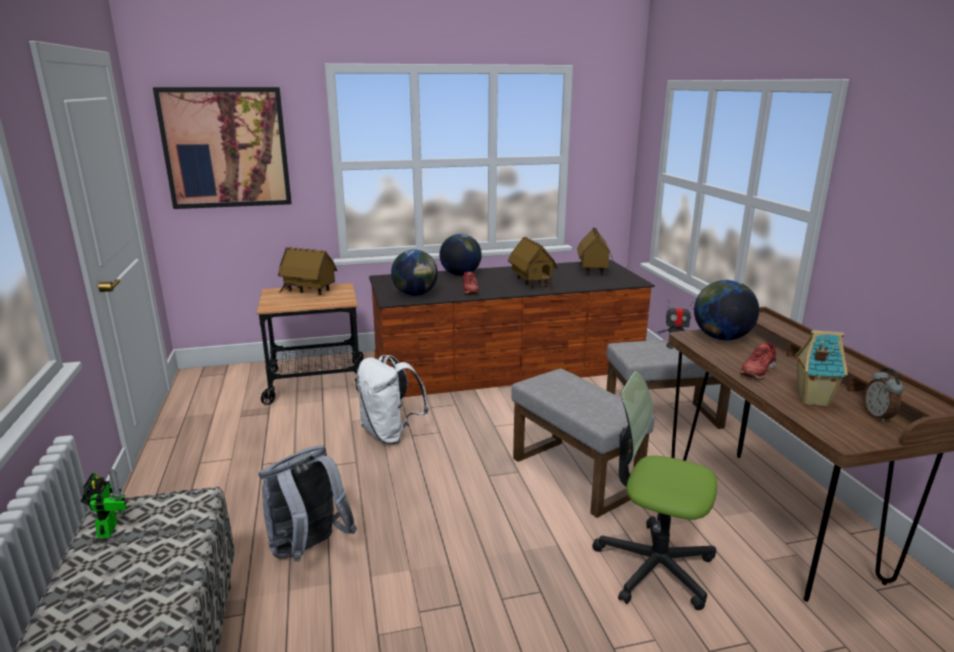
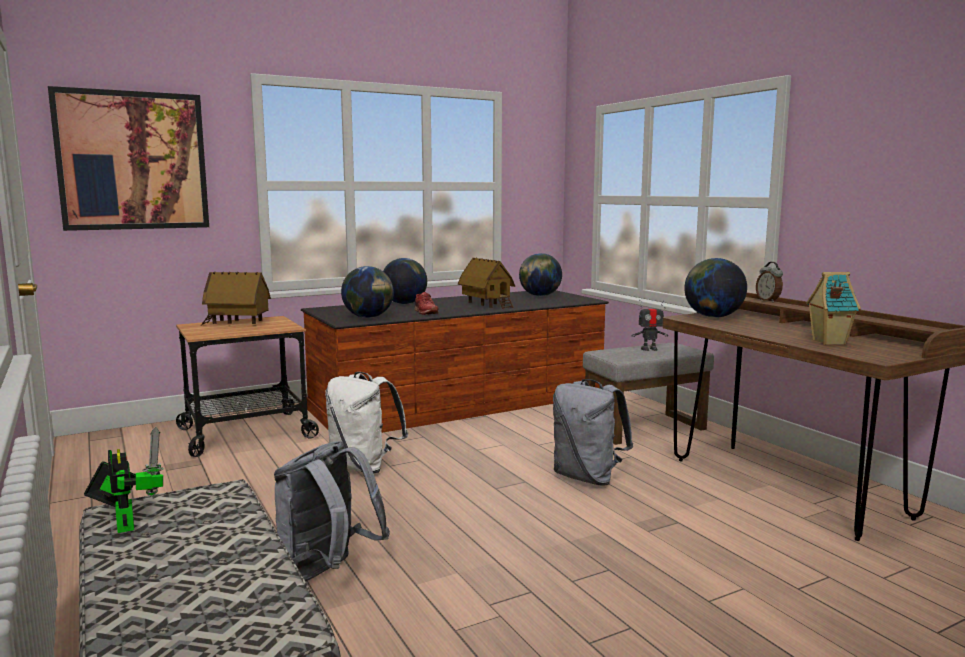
camera: 15 degrees left, 10 degrees down
grey ottoman [512,369,655,518] -> grey backpack [553,379,633,486]
toy house [577,227,613,275] -> globe [519,253,562,296]
office chair [592,371,717,610] -> none
red shoe [740,342,776,380] -> none
alarm clock [863,368,904,423] -> alarm clock moved to [756,262,783,302]

